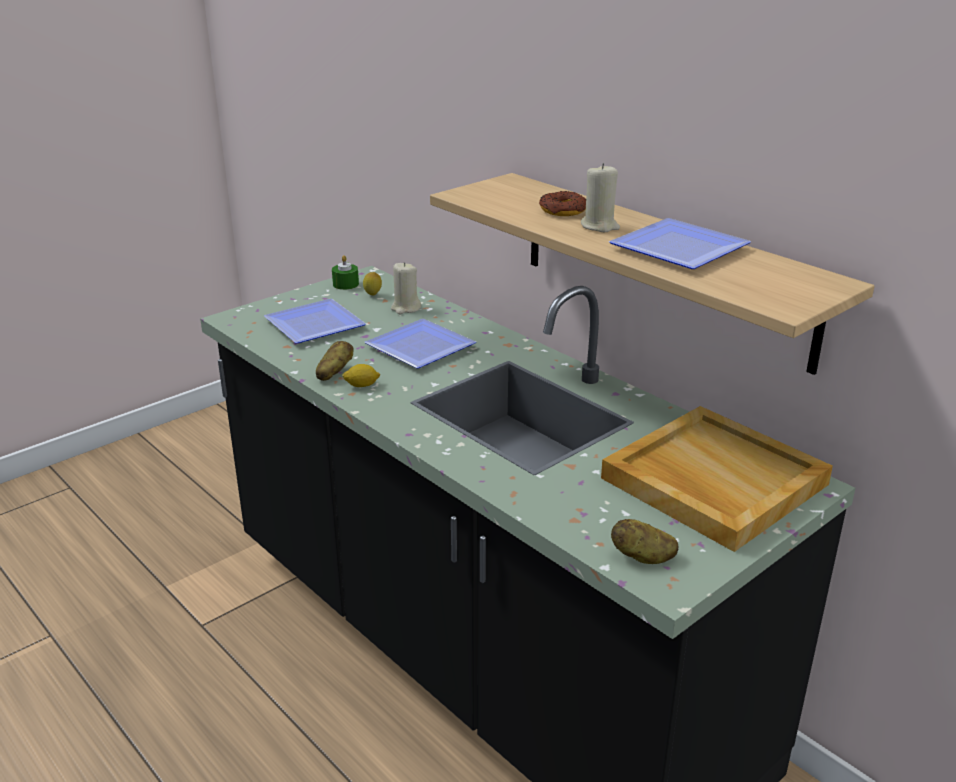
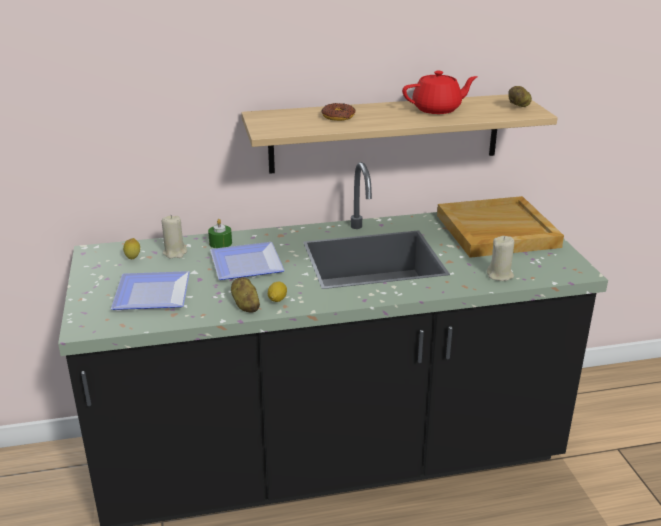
camera: 60 degrees left, 0 degrees up
green candle [332,255,359,290] -> green candle moved to [208,219,232,248]
beige candle [581,163,620,232] -> beige candle moved to [487,236,514,281]
plate [609,218,751,269] -> red teapot [402,71,478,114]
potato [611,519,679,564] -> potato moved to [508,86,532,107]

